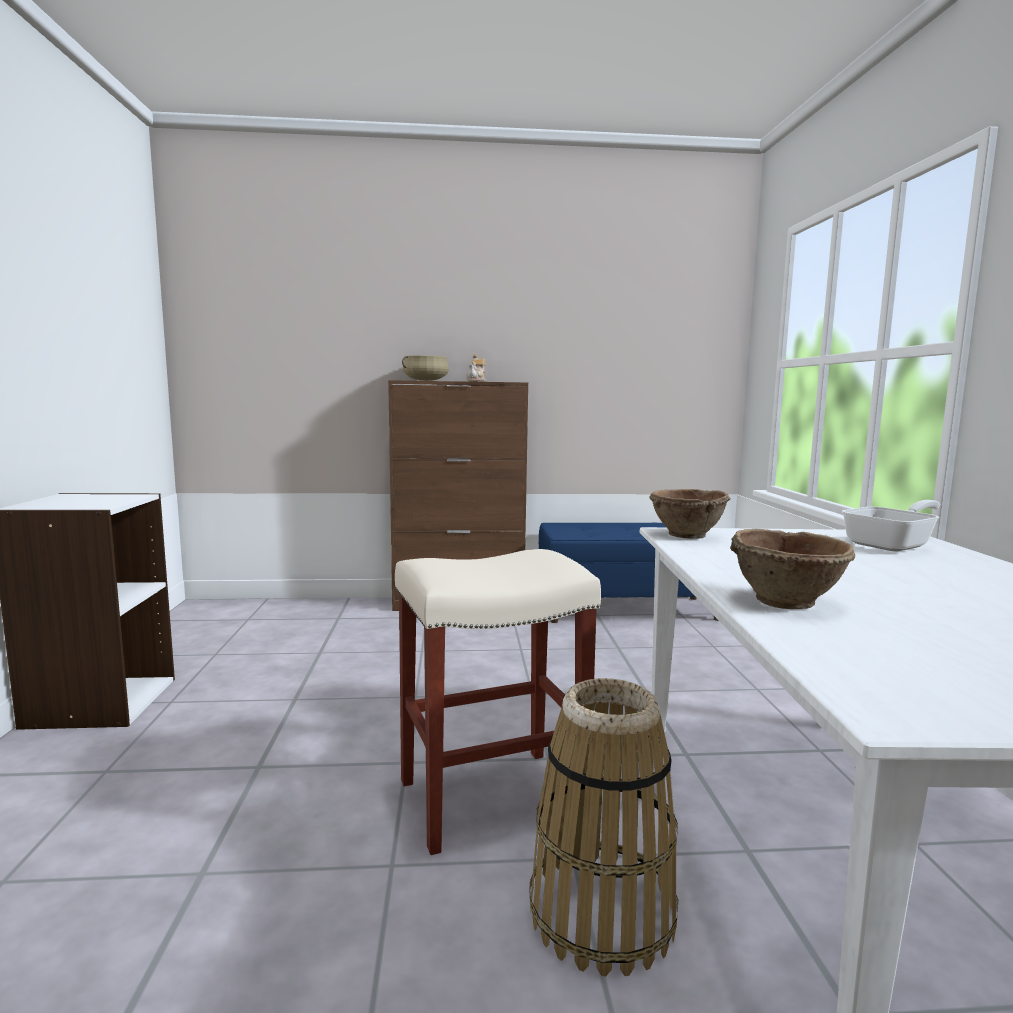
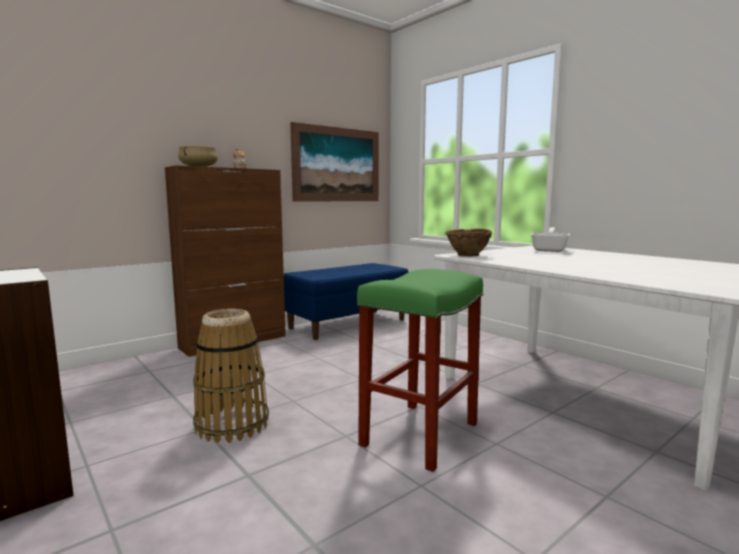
camera: 35 degrees left, 0 degrees up
beige stool [395,549,601,855] -> green stool [357,269,483,472]
basket [529,678,678,977] -> basket moved to [193,309,269,443]
brown bowl [730,529,855,609] -> none
none -> picture [290,122,379,202]

